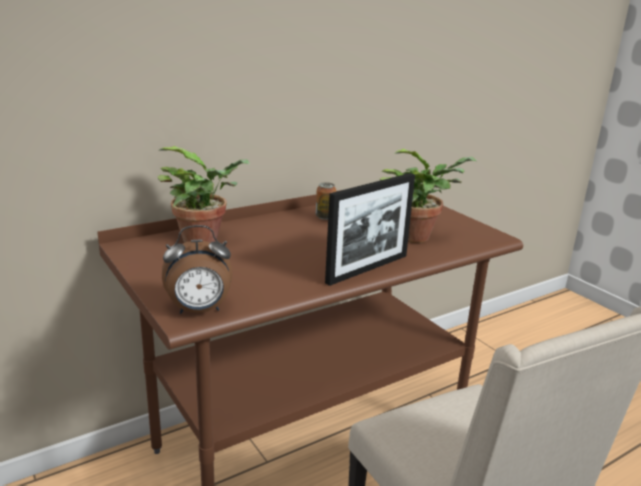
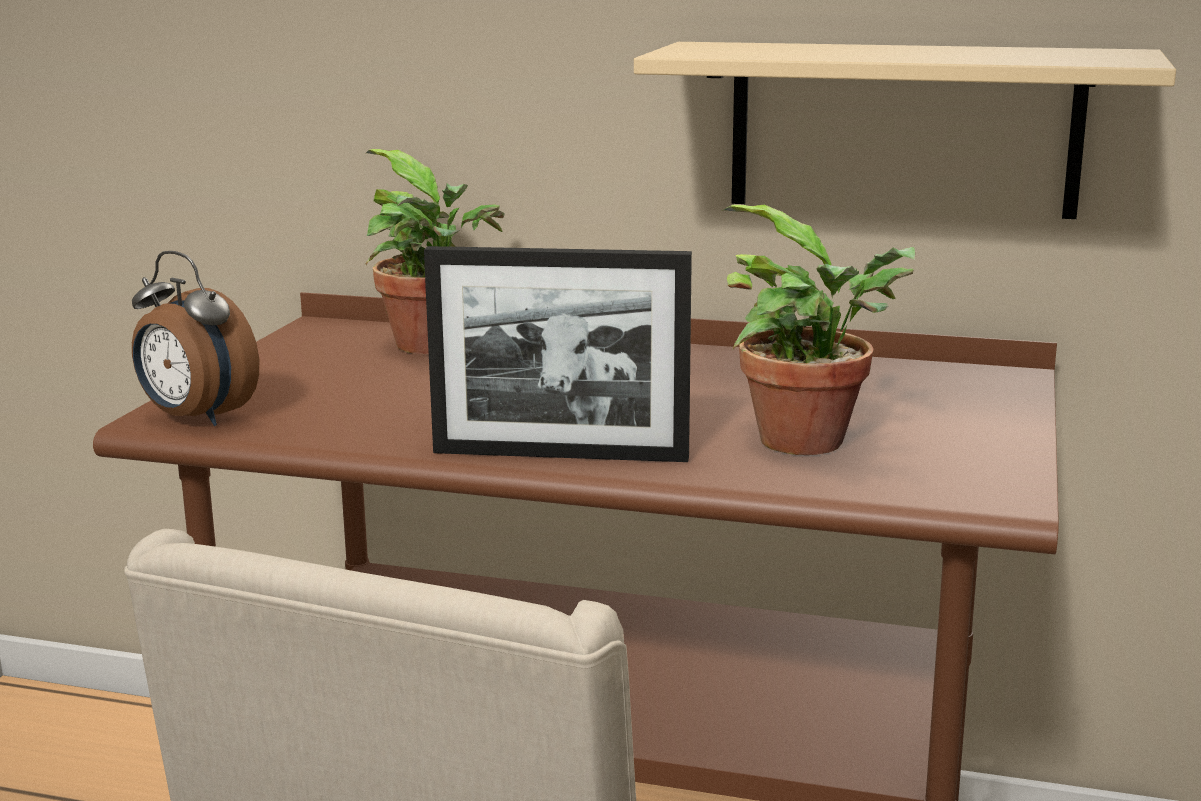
camera: 50 degrees right, 5 degrees down
can [316,182,336,220] -> none
none -> beige shelf [634,42,1176,219]

